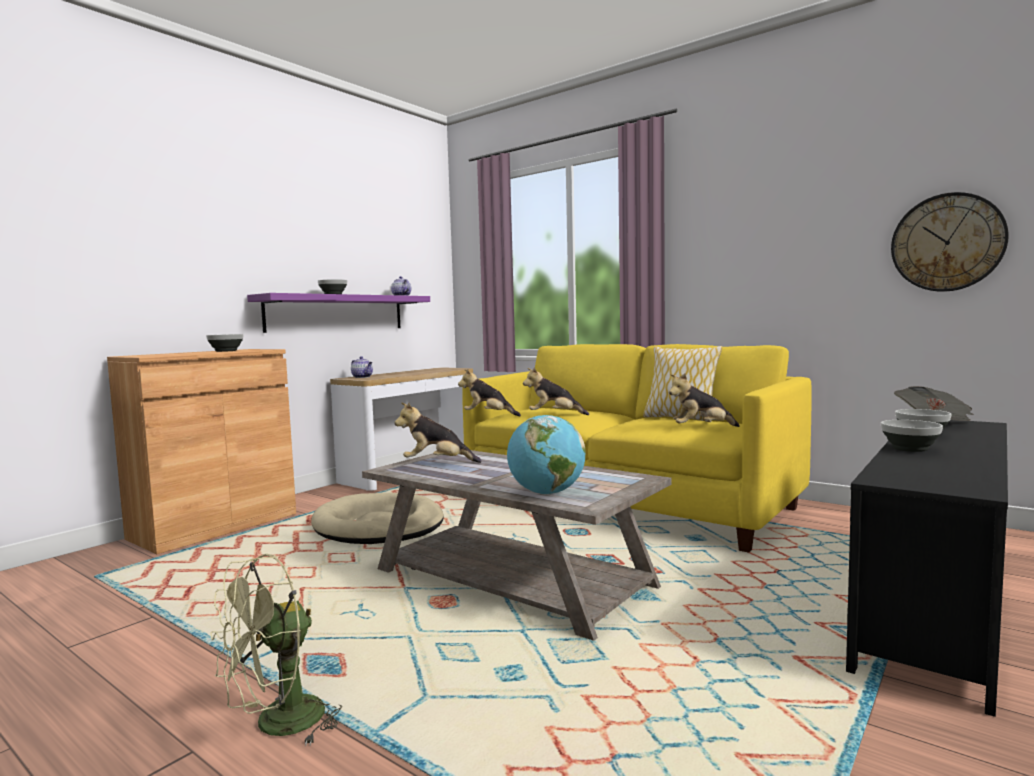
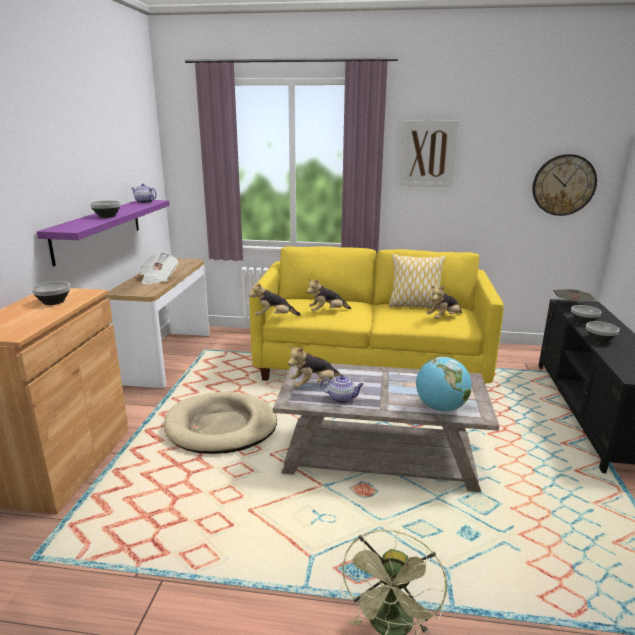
camera: 30 degrees left, 15 degrees up
teapot [351,356,373,378] -> teapot moved to [320,375,364,403]
none -> newspaper [140,252,179,284]
none -> picture [400,120,458,187]

